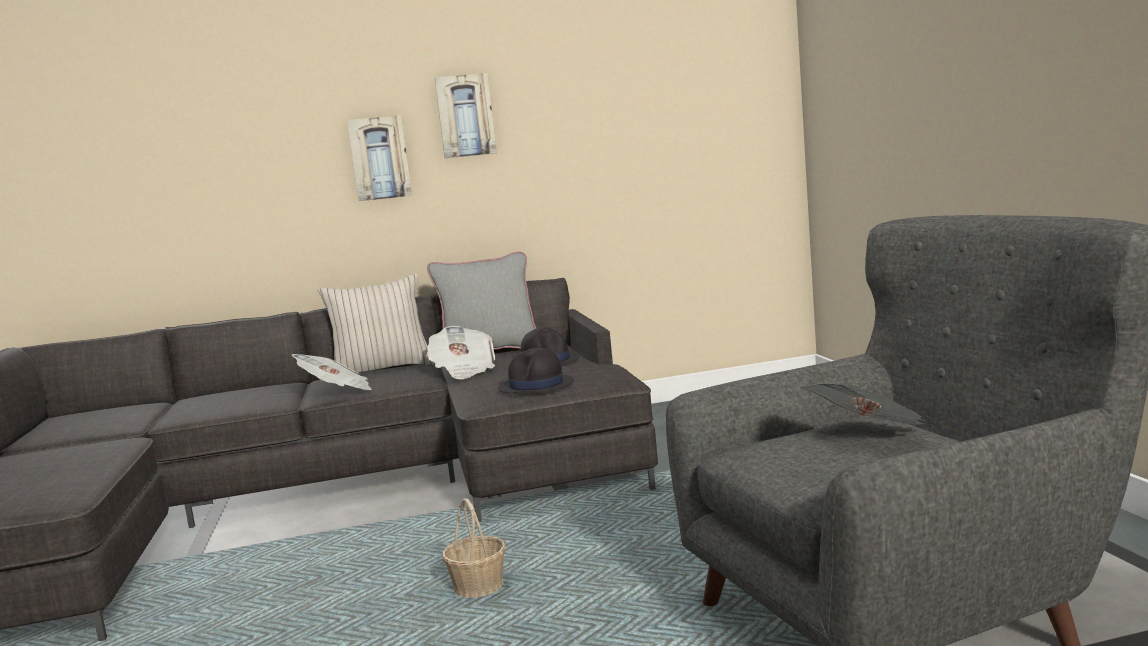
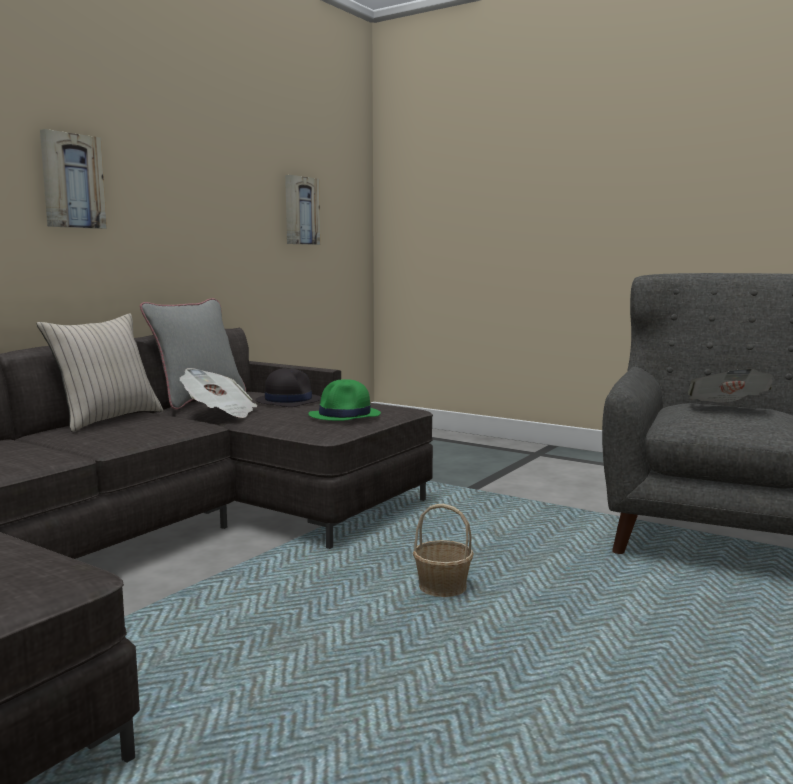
camera: 45 degrees left, 0 degrees up
newspaper [292,354,372,390] -> none
picture [434,73,497,158] -> picture moved to [285,175,320,245]
black hat [498,348,574,393] -> green hat [308,379,381,421]

